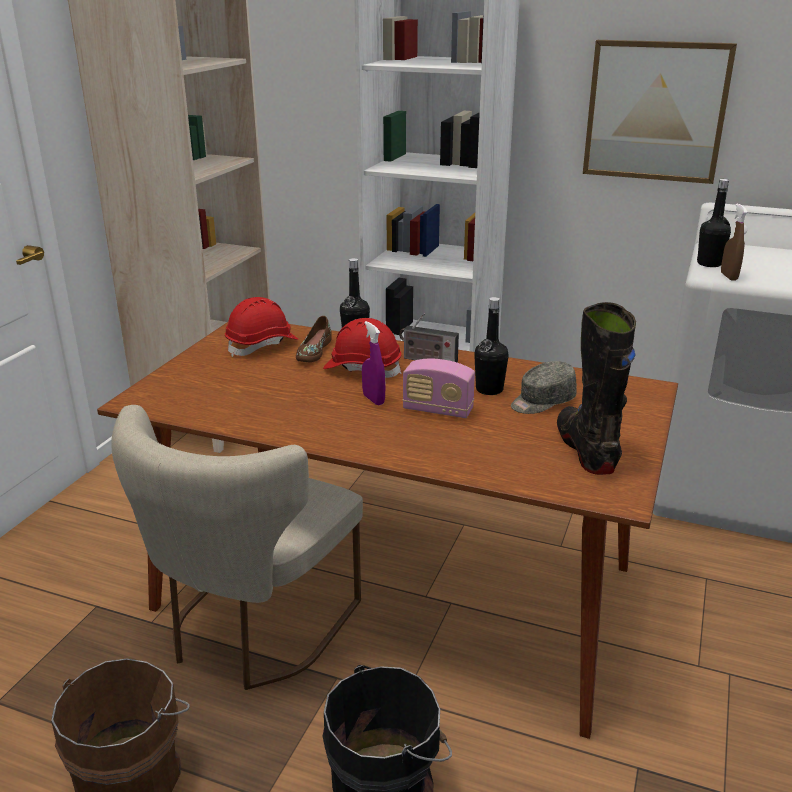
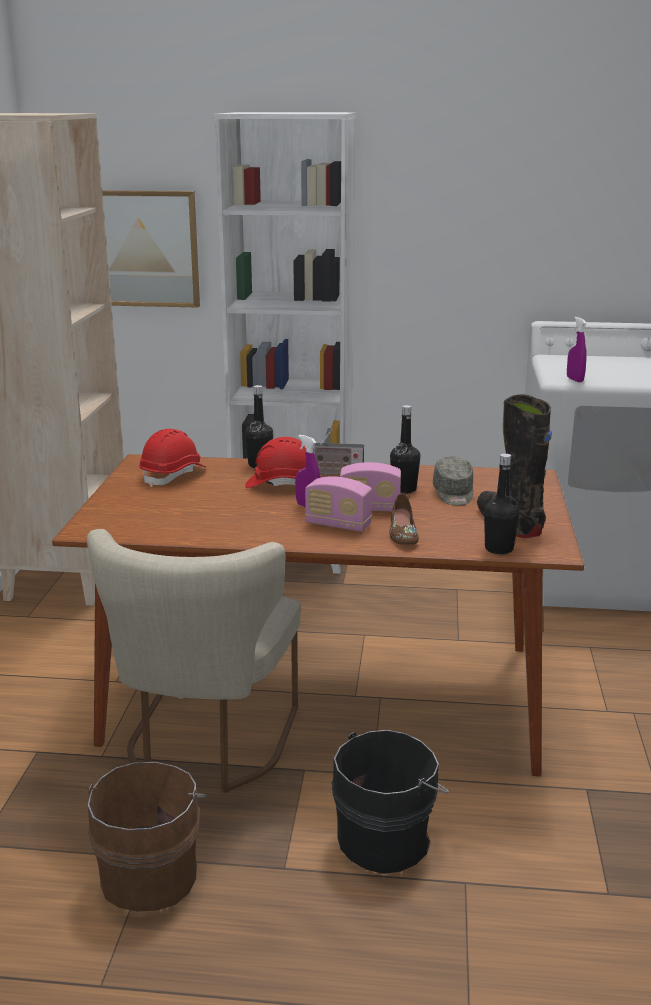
camera: 15 degrees left, 5 degrees down
brown shoe [296,316,332,363] -> brown shoe moved to [389,493,419,545]
grey cap [511,361,577,414] -> grey cap turned 45 degrees counterclockwise [433,456,474,505]
picture [583,40,737,184] -> picture moved to [102,190,200,308]
black bottle [697,179,731,267] -> black bottle moved to [484,453,520,554]
brown spray bottle [721,203,748,281] -> purple spray bottle [567,317,587,382]
none -> radio [305,476,372,532]

